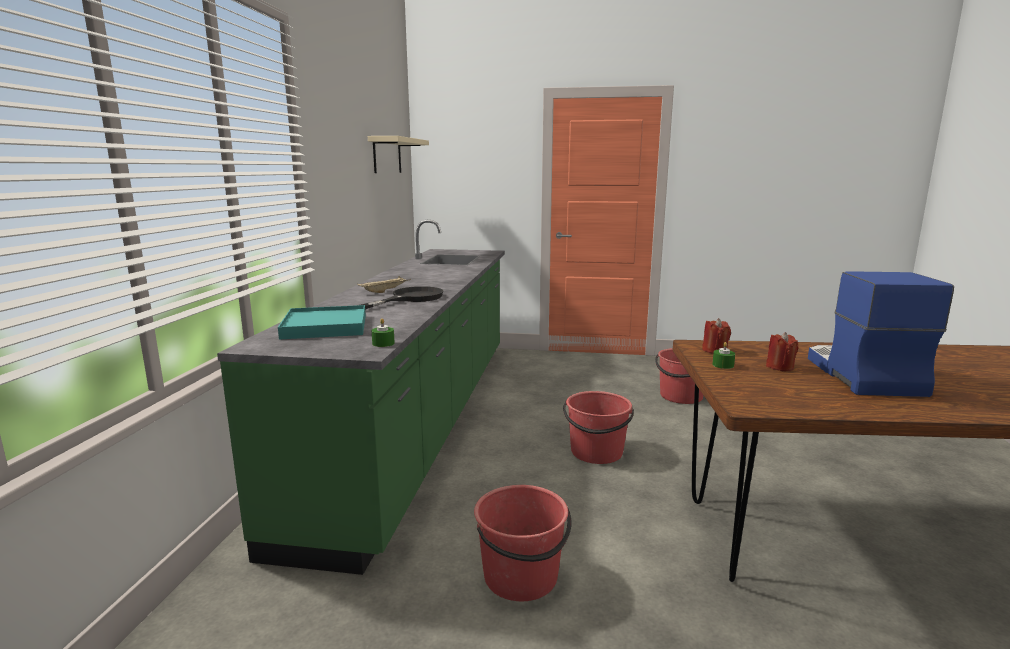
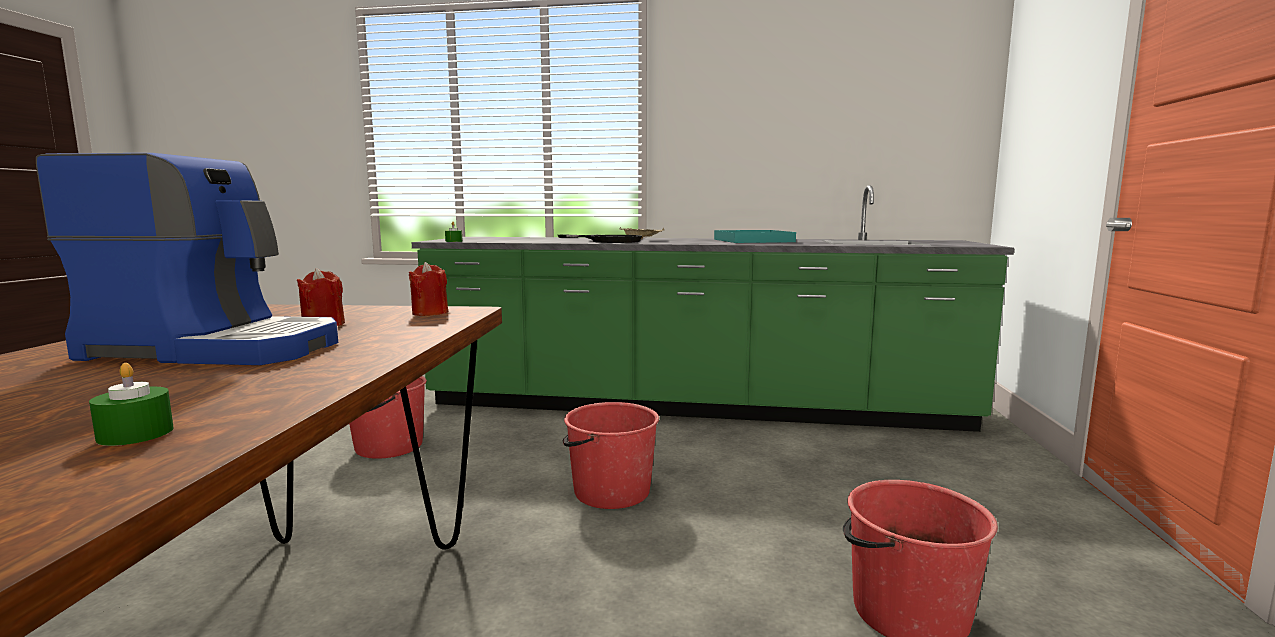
camera: 90 degrees right, 5 degrees down
turquoise tray [278,305,366,340] -> turquoise tray moved to [714,230,796,243]
beige shelf [368,136,429,173] -> none
green candle [712,342,735,369] -> green candle moved to [89,363,174,446]

